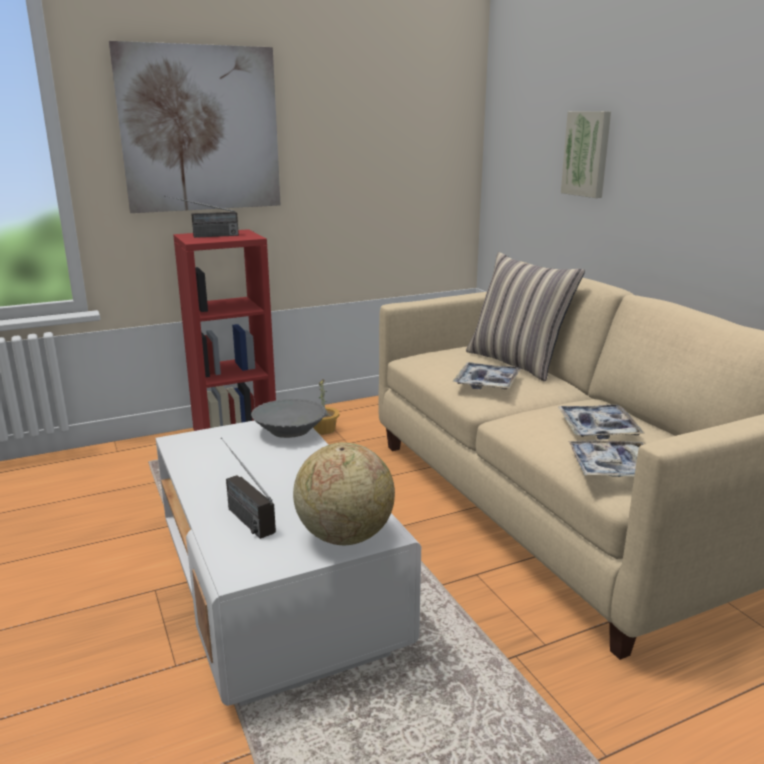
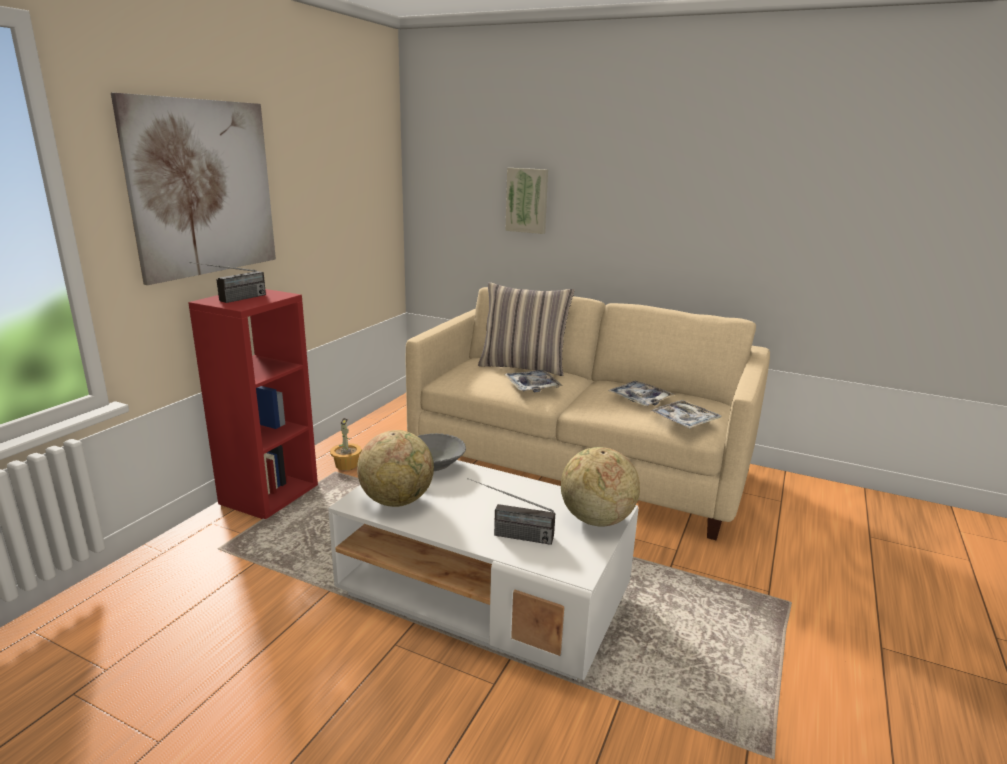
camera: 40 degrees left, 0 degrees up
none -> globe [357,430,434,507]

